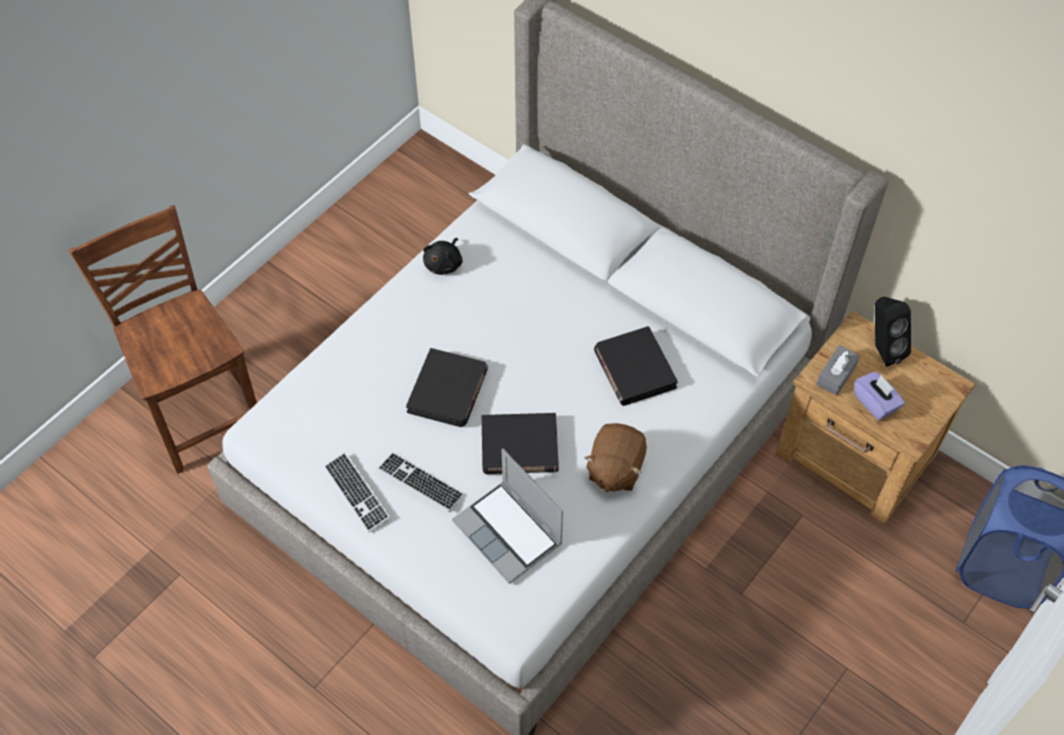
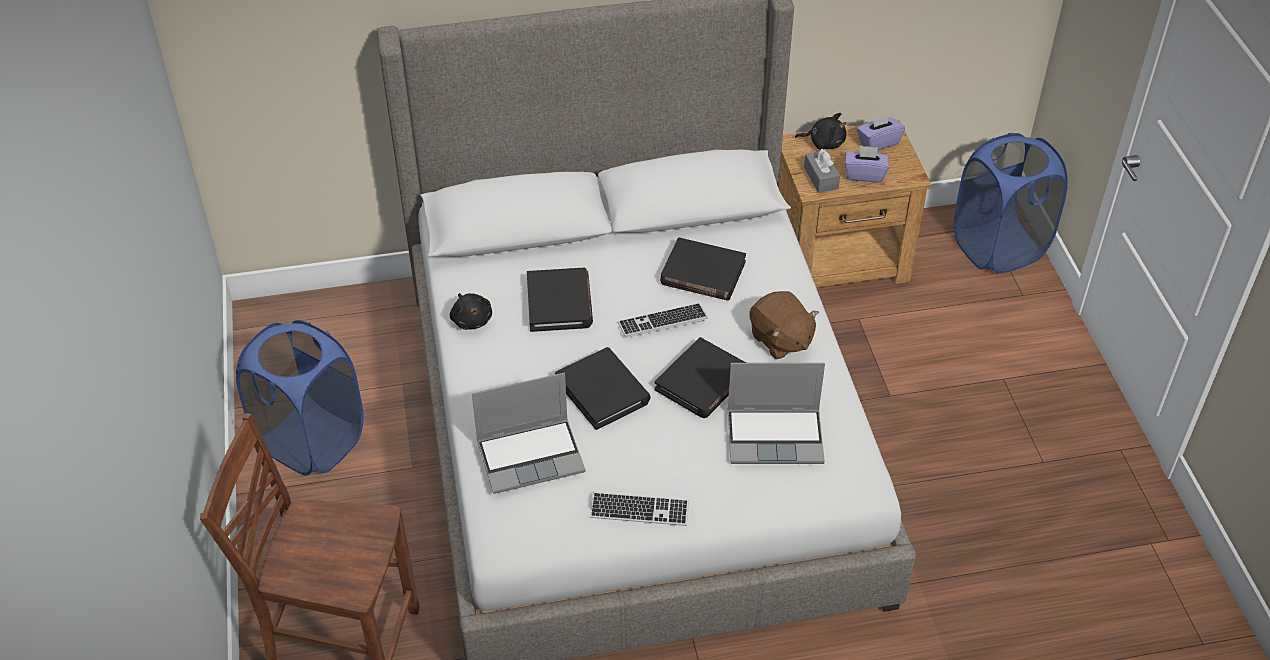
camera: 50 degrees left, 10 degrees down
keyboard [377,452,464,512] -> keyboard moved to [618,303,708,338]
black speaker [875,297,911,367] -> black plush toy [795,113,847,150]
none -> blue laundry basket [236,320,364,476]
none -> laptop [472,373,586,494]
none -> black book [527,268,593,332]
none -> purple tissue box [857,112,905,150]

